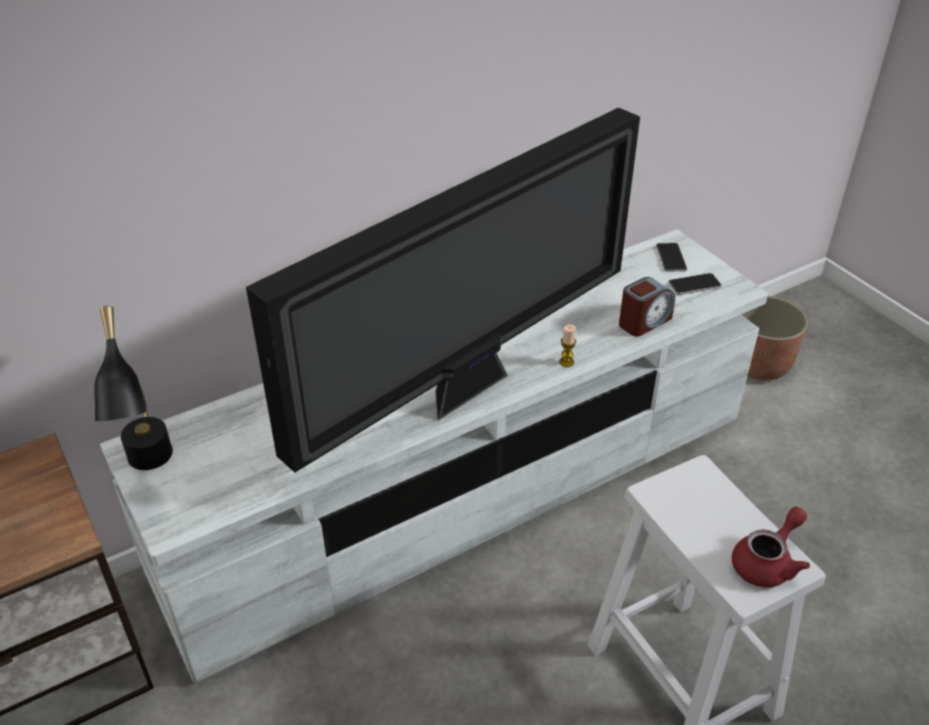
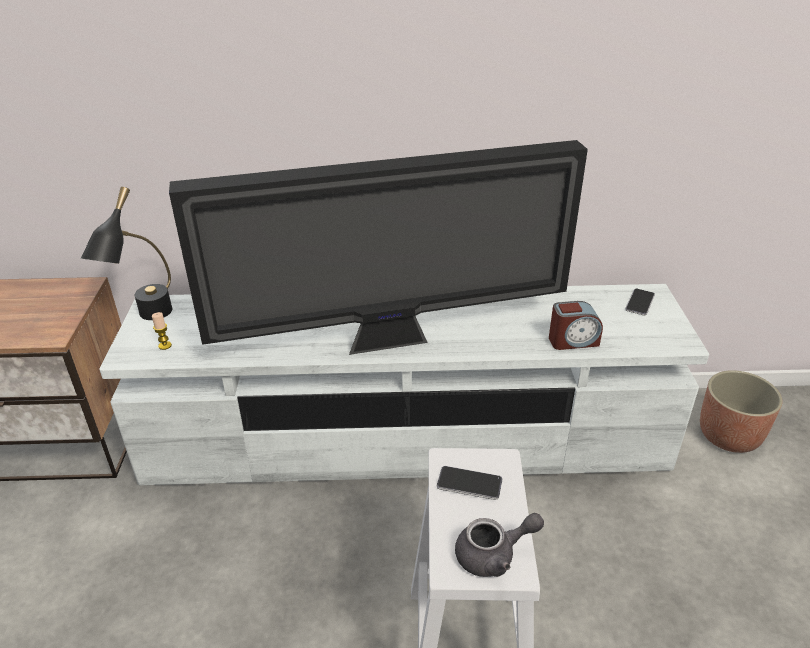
camera: 30 degrees right, 5 degrees down
candle [559,324,576,367] -> candle moved to [152,312,172,350]
phone [668,273,722,295] -> phone moved to [437,466,502,500]
red teapot [732,507,810,588] -> grey teapot [455,513,544,577]

